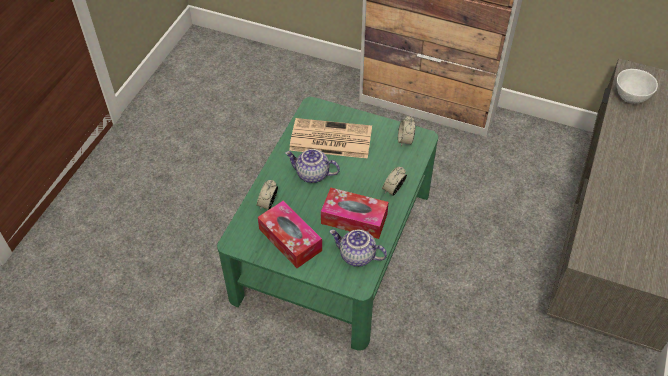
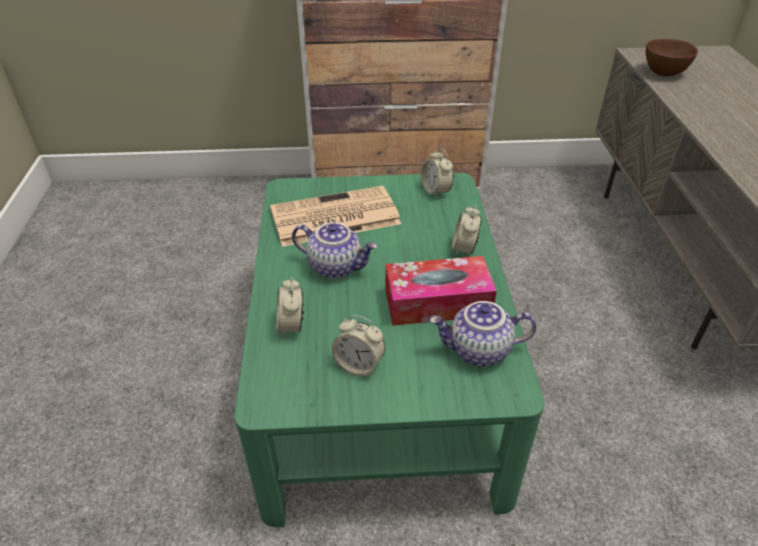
camera: 25 degrees left, 10 degrees down
tissue box [258,201,322,268] -> alarm clock [332,315,385,377]
teapot [285,149,340,183] -> teapot turned 150 degrees counterclockwise [292,222,377,279]
white bowl [616,69,658,103] -> brown bowl [646,39,698,77]

